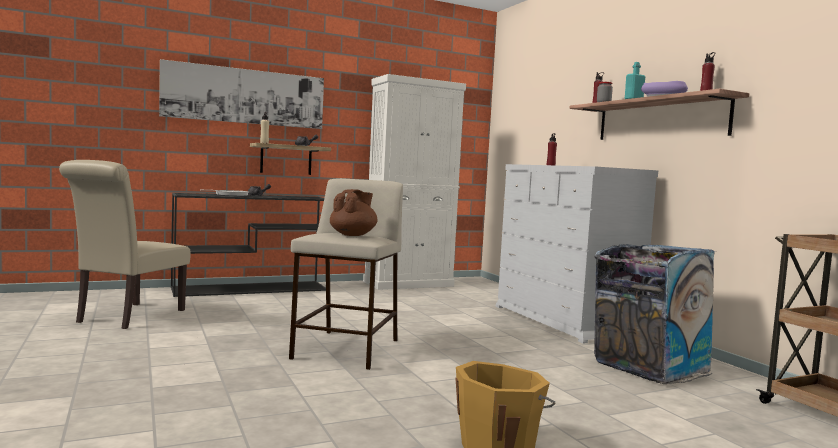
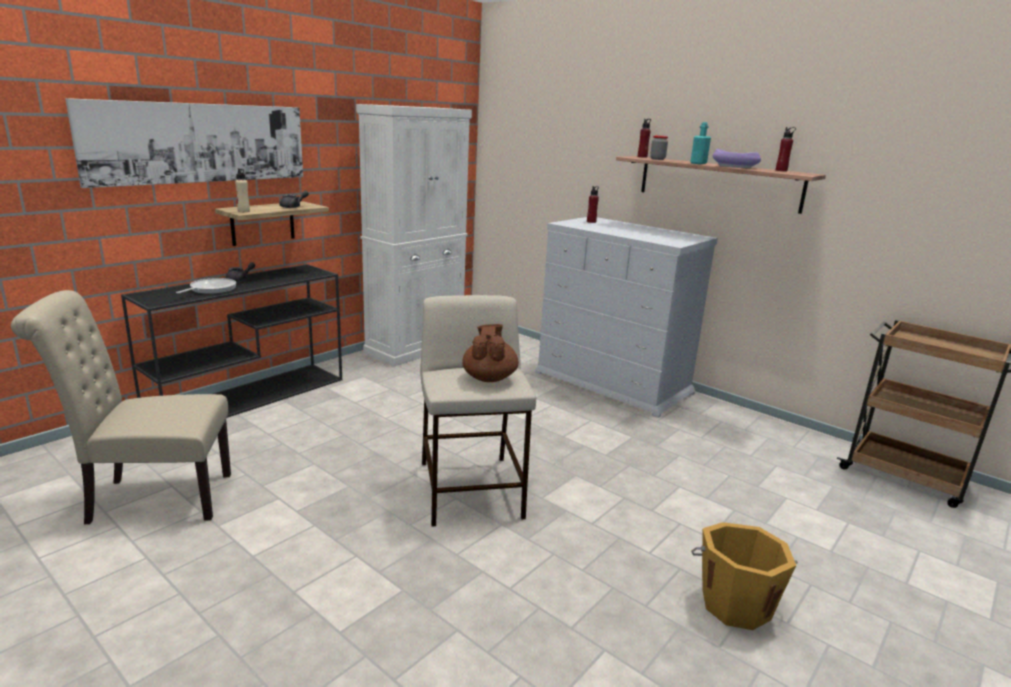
camera: 25 degrees left, 15 degrees up
beige chair [59,160,190,329] -> beige chair turned 90 degrees clockwise [11,290,231,524]
trash can [594,244,716,384] -> none

